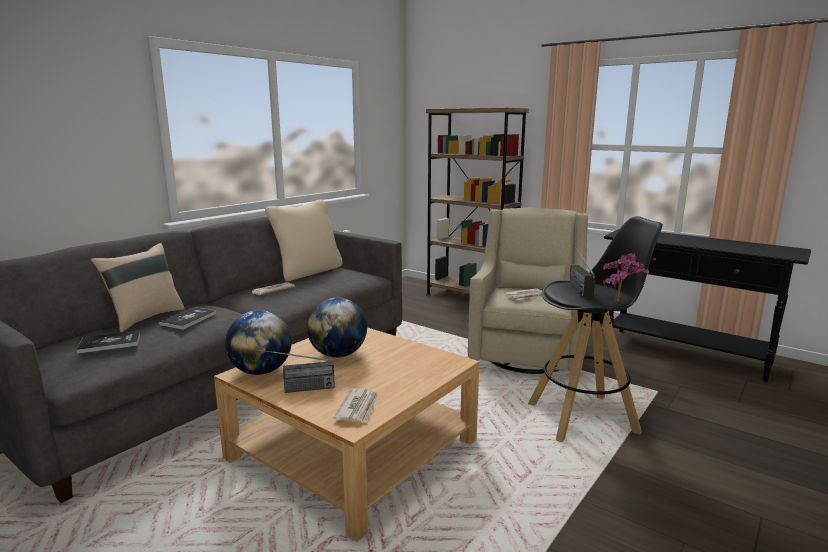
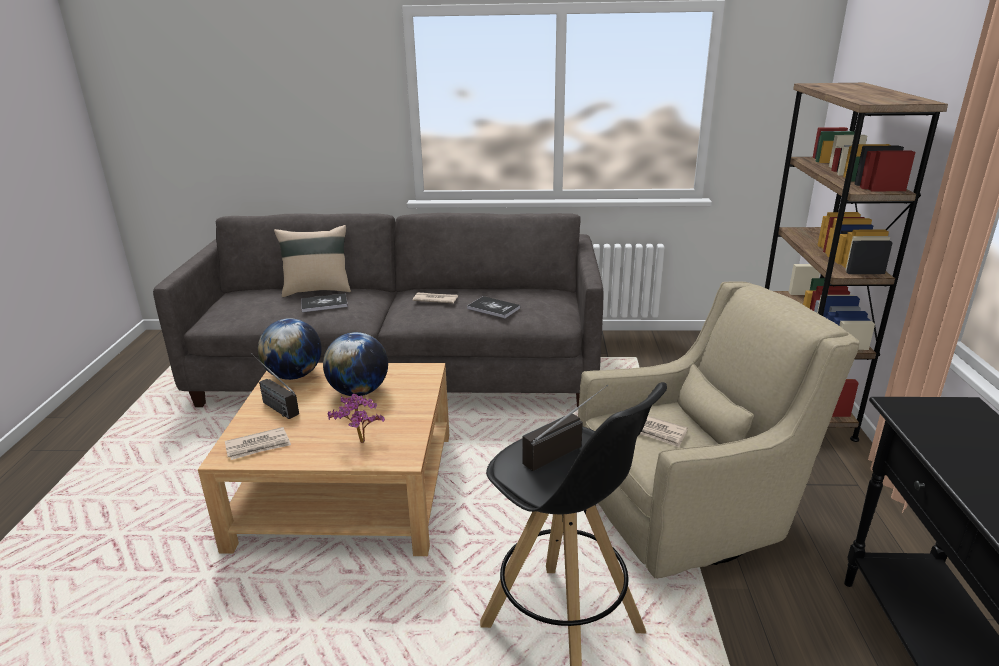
camera: 55 degrees right, 10 degrees up
book [77,330,140,354] -> book moved to [467,296,520,319]
beige pillow [265,200,342,281] -> none
potted plant [603,253,649,301] -> potted plant moved to [328,393,385,443]

